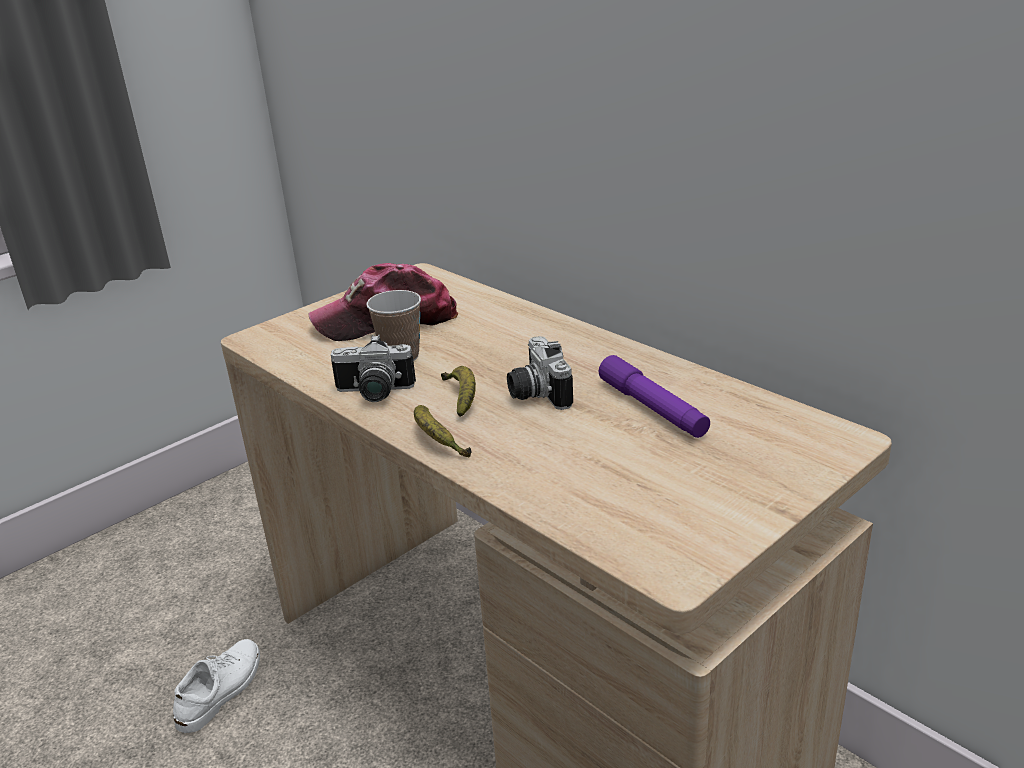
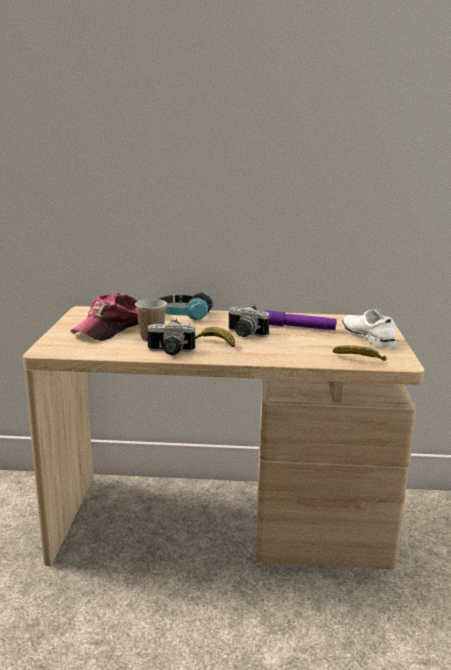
camera: 45 degrees left, 10 degrees down
white shoe [173,639,260,733] -> white shoe moved to [342,309,396,348]
camera [331,335,416,402] -> camera turned 45 degrees clockwise [147,318,195,355]
banana [414,405,472,457] -> banana moved to [332,345,386,361]
none -> headphones [158,292,213,320]

